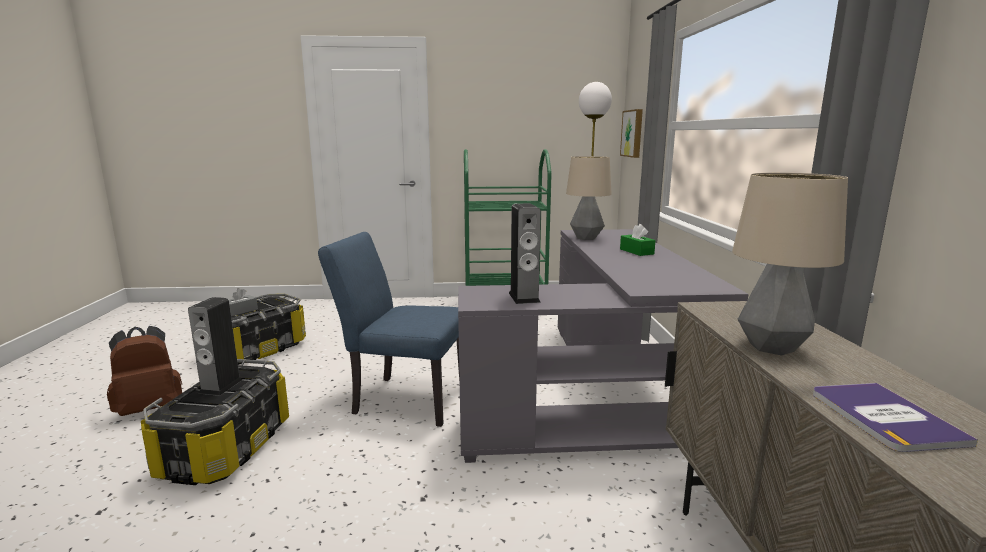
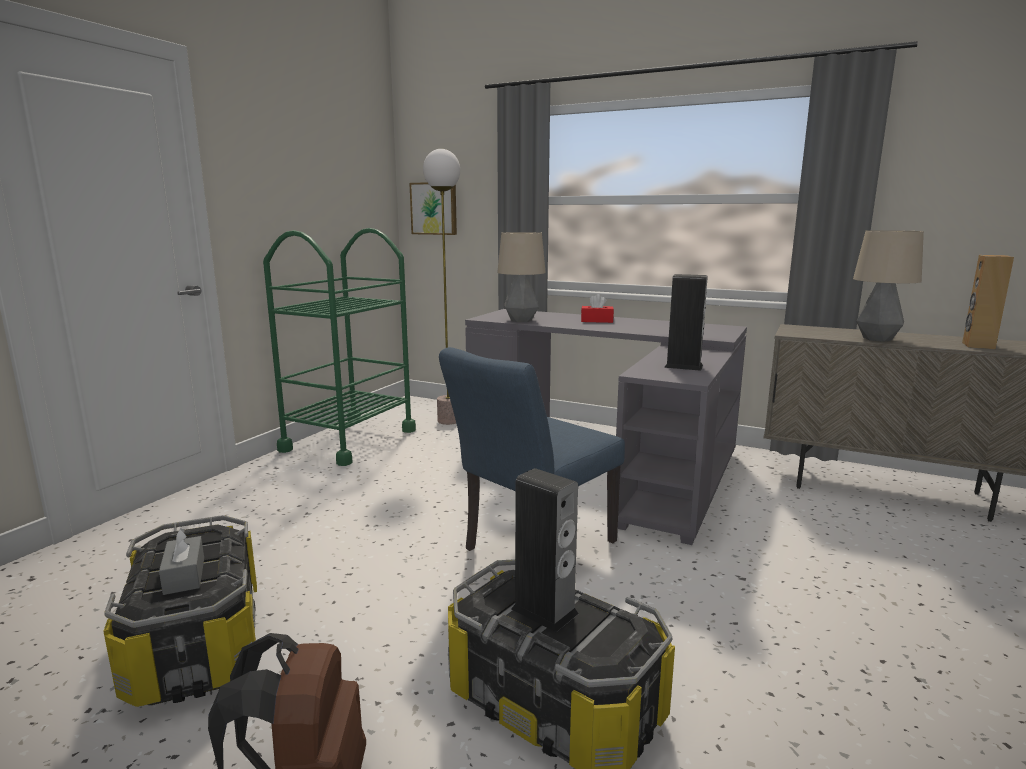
camera: 60 degrees left, 0 degrees up
green tissue box [620,224,656,256] -> red tissue box [581,294,614,323]
book [813,383,978,452] -> brown speaker [962,255,1014,349]

